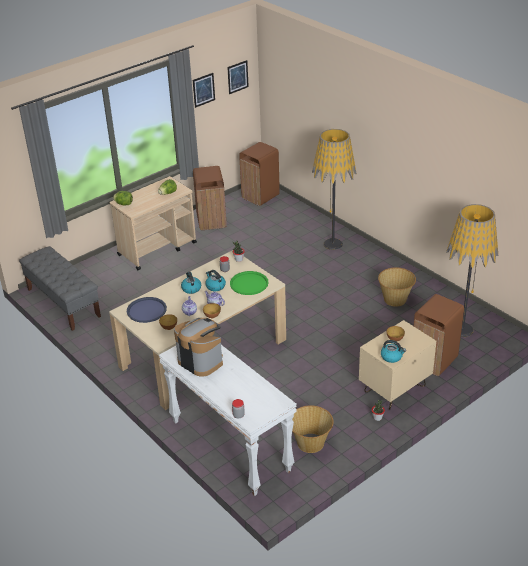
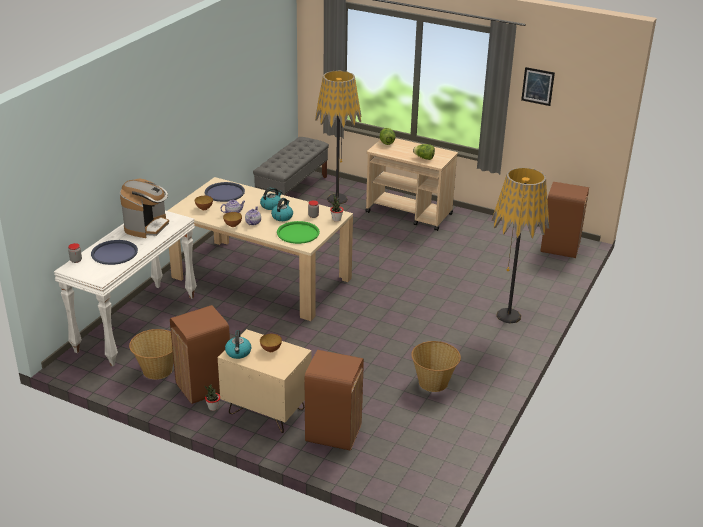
camera: 65 degrees right, 5 degrees down
brown trash can [193,166,227,230] -> brown trash can moved to [170,305,230,404]
picture [227,60,249,94] -> none
floor lamp [446,204,498,337] -> floor lamp moved to [315,70,361,204]
none -> blue tray [91,240,138,265]

